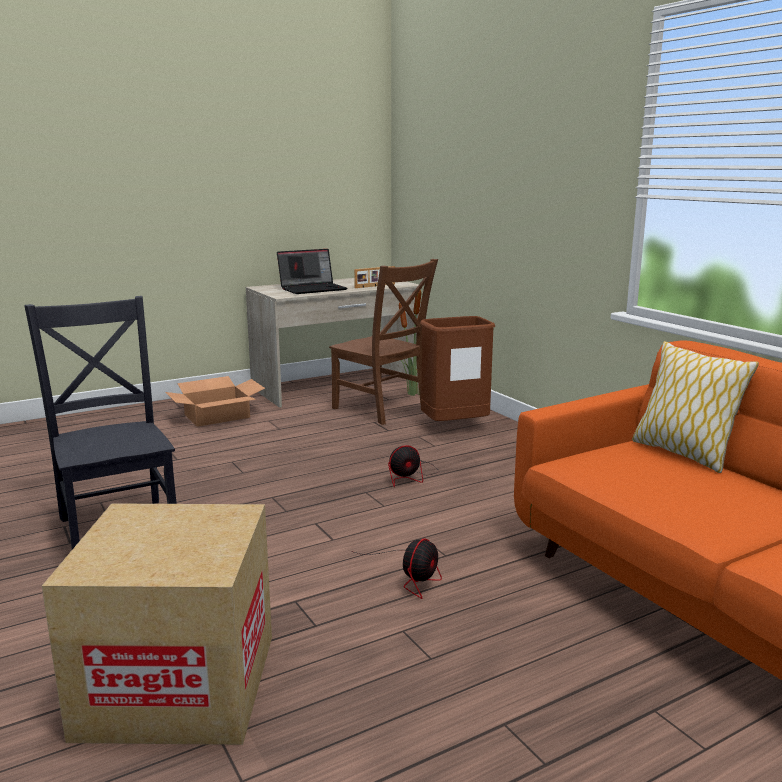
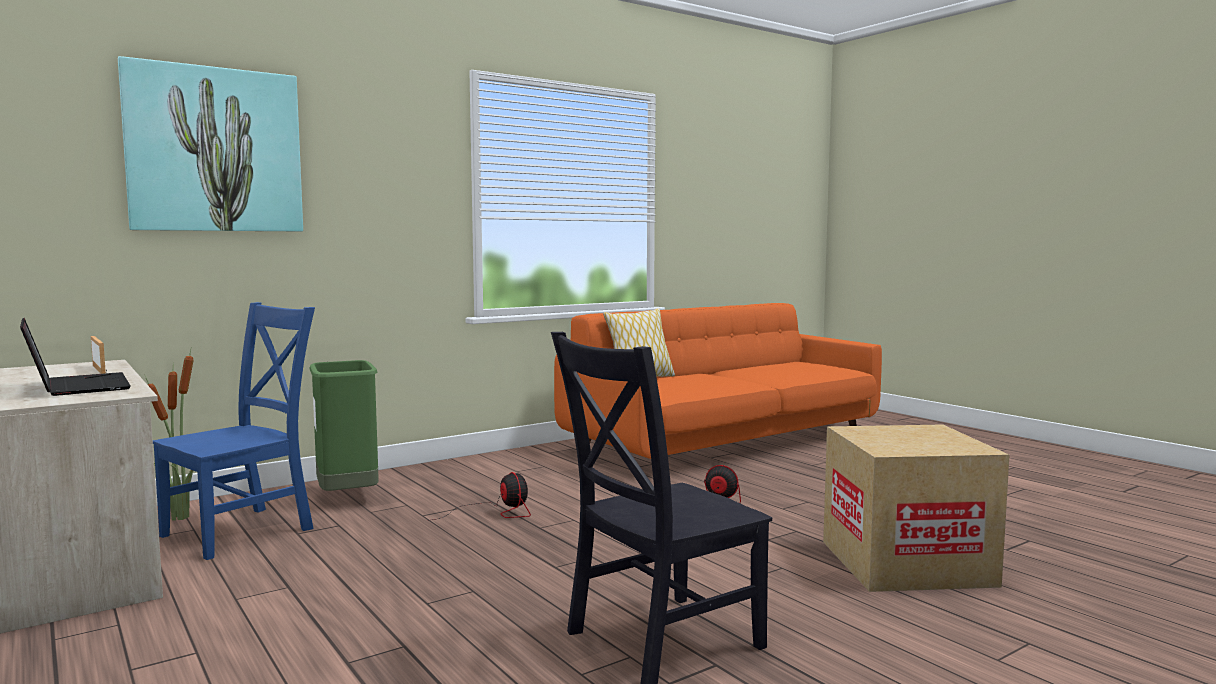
camera: 95 degrees left, 10 degrees down
cardboard box [165,376,265,427] -> none
brown chair [329,259,438,425] -> blue chair [153,302,315,560]
brown trash can [420,316,495,421] -> green trash can [309,360,379,491]
none -> picture [118,56,303,232]

